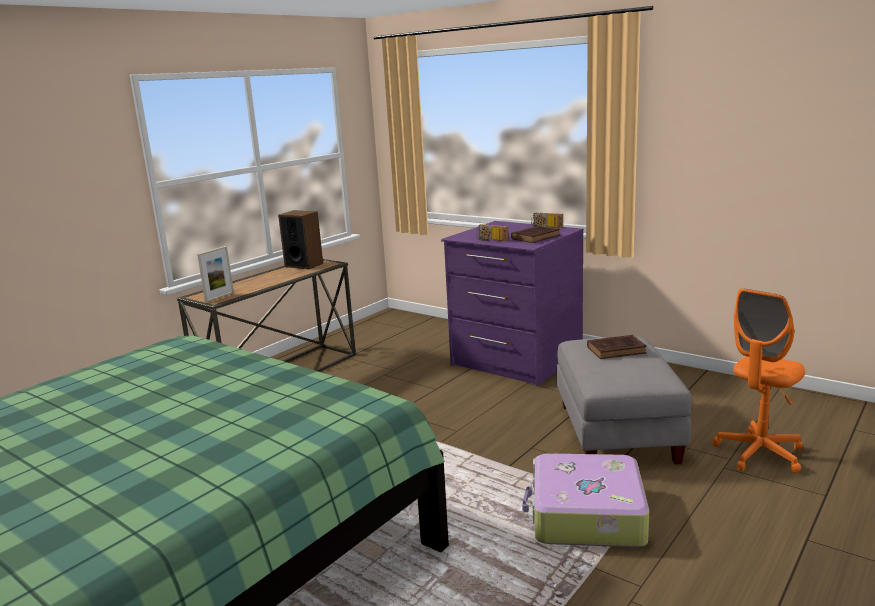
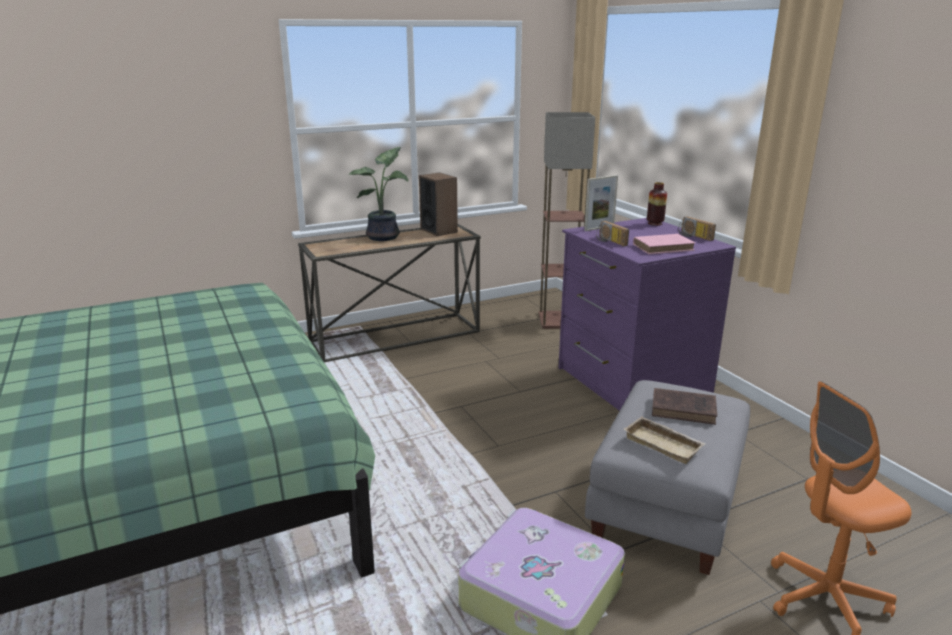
camera: 25 degrees right, 5 degrees up
picture frame [197,246,234,302] -> picture frame moved to [584,175,618,231]
brown book [511,226,560,243] -> pink book [633,234,695,254]
none -> potted plant [349,147,408,241]
none -> floor lamp [539,112,595,329]
none -> beige tray [623,416,706,464]
none -> vase [647,182,667,226]

